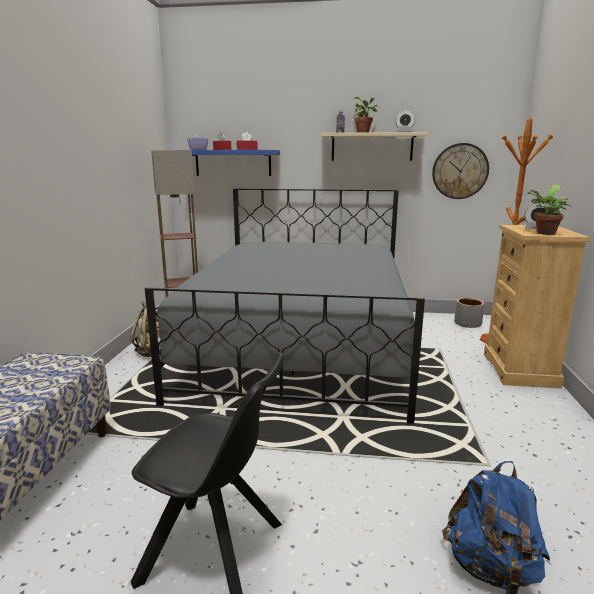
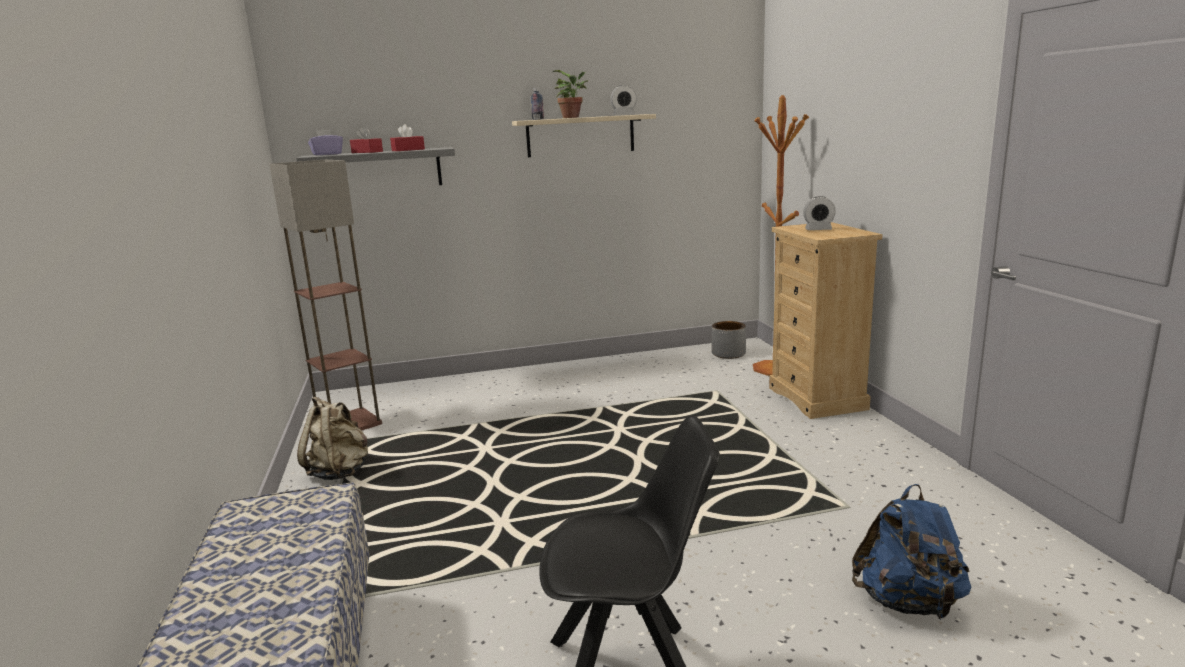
camera: 20 degrees left, 0 degrees up
grey bed [145,189,425,424] -> none
blue shelf [176,150,280,176] -> grey shelf [296,147,455,185]
wall clock [432,143,489,199] -> none
potted plant [528,185,572,235] -> none

